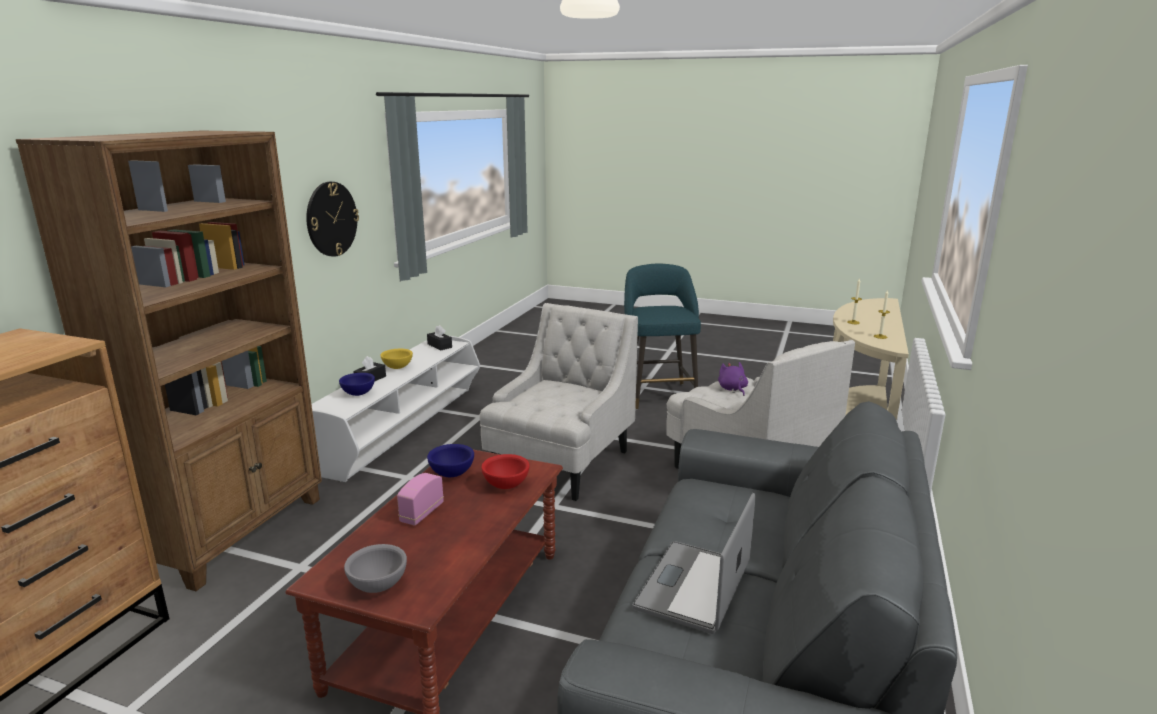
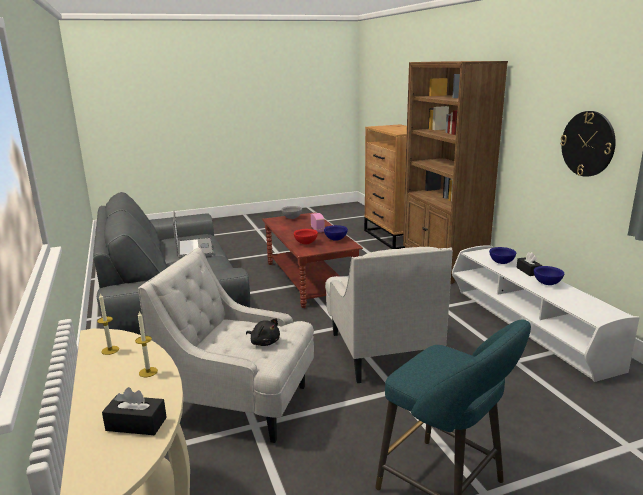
camera: 140 degrees right, 0 degrees up
yellow bowl [380,349,413,369] -> blue bowl [534,266,564,285]
black tissue box [427,325,452,351] -> black tissue box moved to [102,387,167,435]
purple plush toy [718,362,748,396] -> black plush toy [246,319,280,346]

